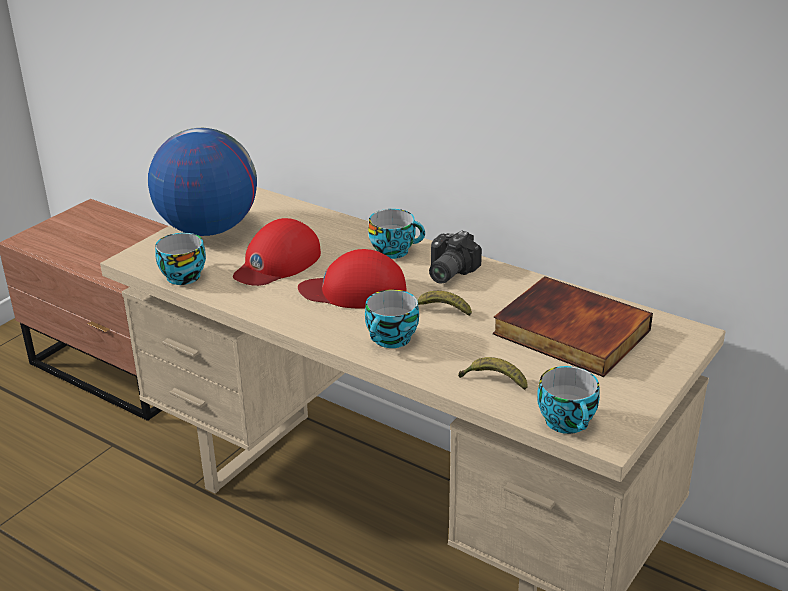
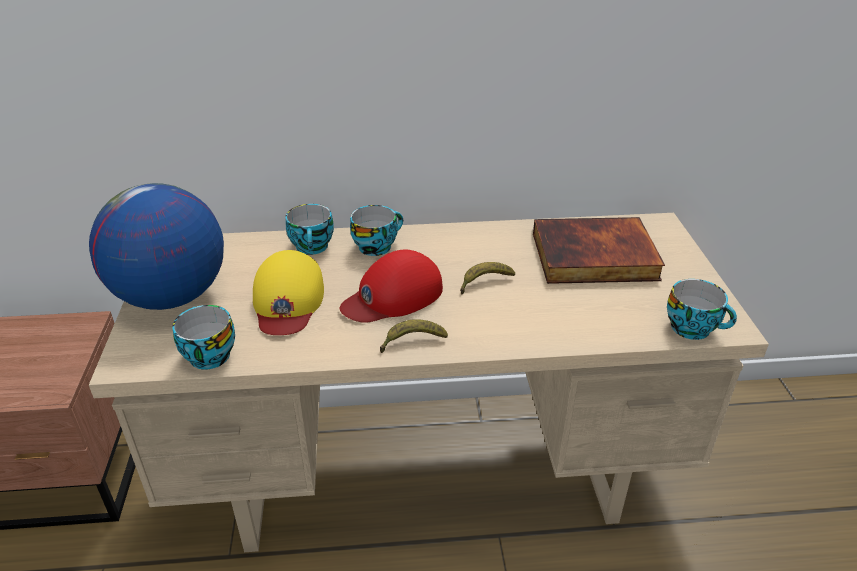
camera: 40 degrees left, 5 degrees up
red cap [233,218,321,286] -> yellow cap [253,250,324,335]
cup [365,289,419,348] -> cup moved to [286,204,334,255]
camera [429,231,482,284] -> none
banana [458,357,527,390] -> banana moved to [380,319,448,353]

